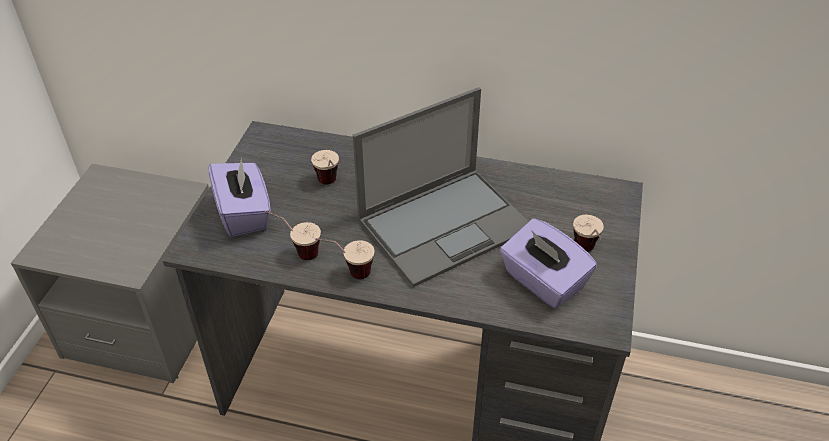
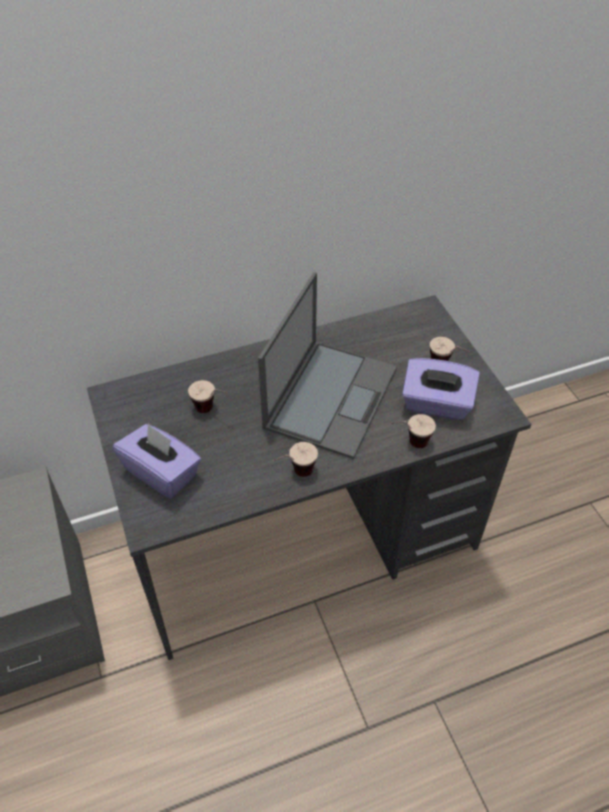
camera: 35 degrees left, 5 degrees up
cup [265,211,321,260] -> cup moved to [390,414,436,448]

